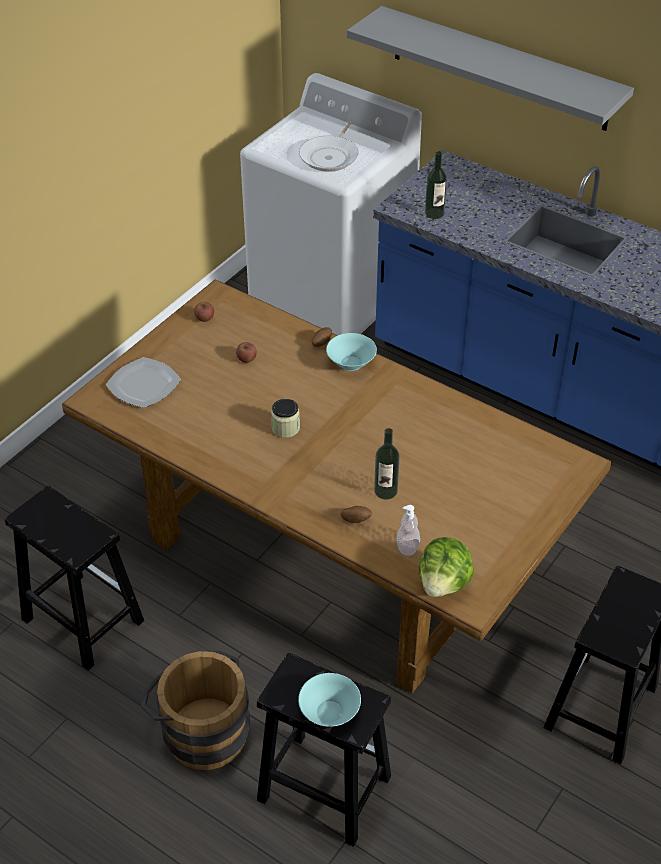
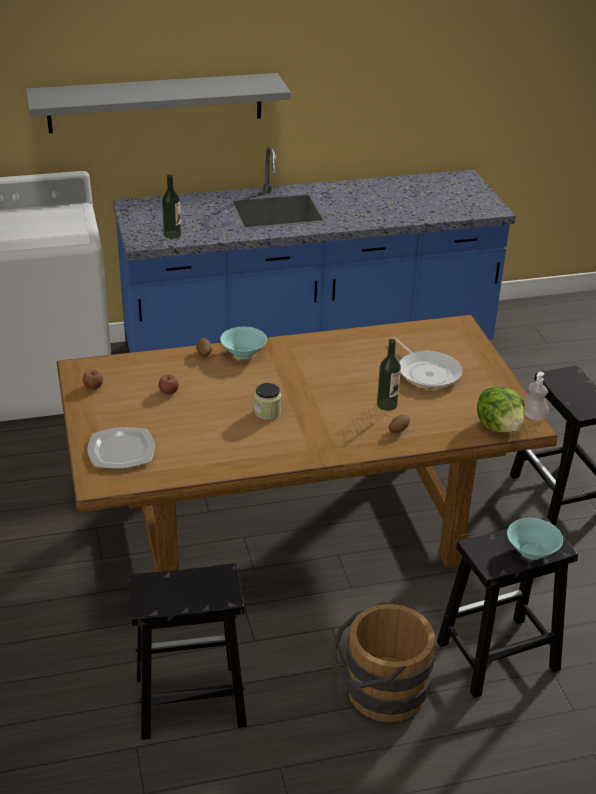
camera: 50 degrees left, 10 degrees down
frying pan [299,121,359,172] -> frying pan moved to [392,337,462,389]
soap dispenser [396,505,420,556] -> soap dispenser moved to [523,372,549,421]

